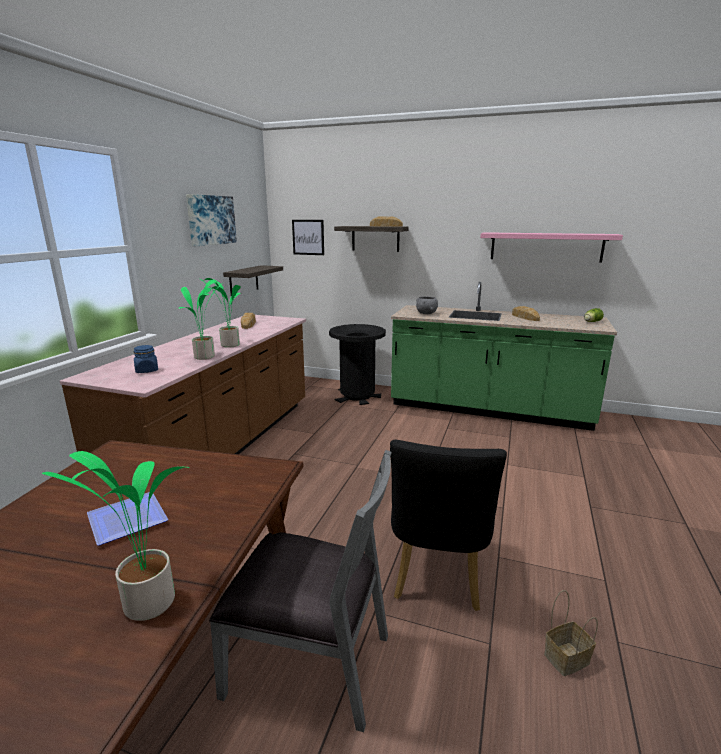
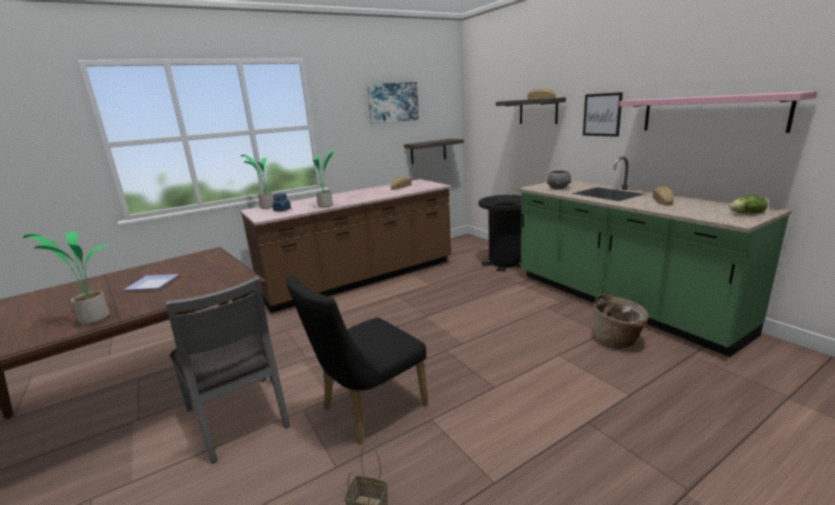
camera: 40 degrees right, 0 degrees up
potted plant [200,278,241,348] -> potted plant moved to [241,155,276,209]
picture [292,220,324,255] -> picture moved to [583,92,623,137]
none -> basket [593,294,648,349]

